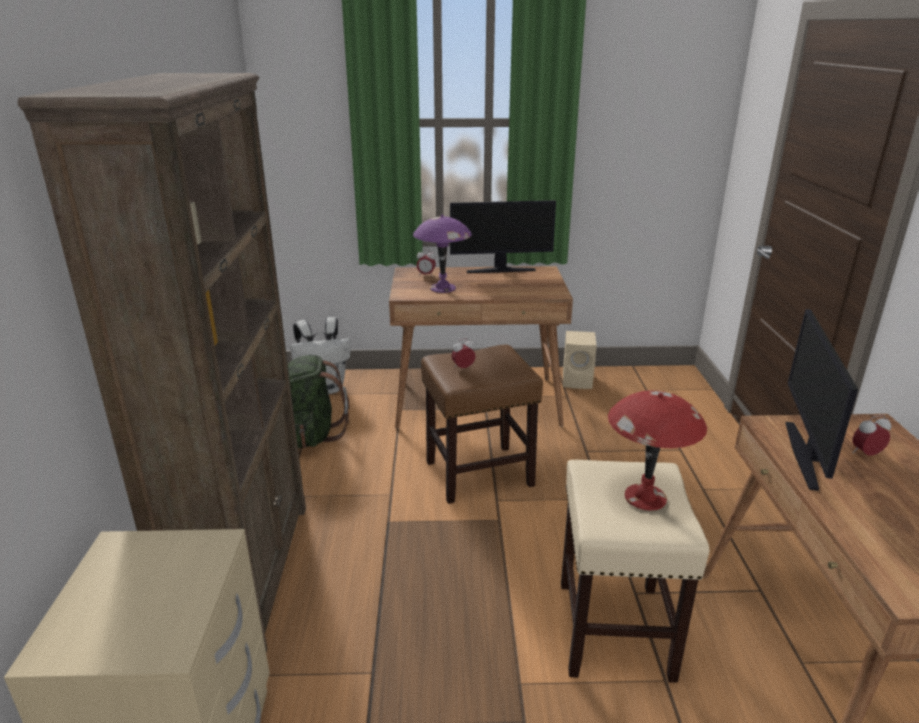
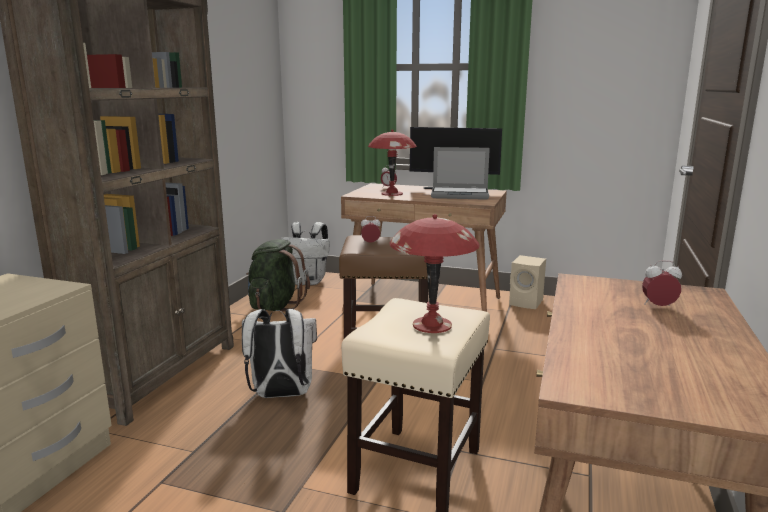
camera: 20 degrees right, 10 degrees down
purple table lamp [413,215,472,293] -> red table lamp [368,129,417,196]
monitor [785,309,858,491] -> none
none -> white backpack [242,309,317,398]
none -> laptop [431,147,490,200]

